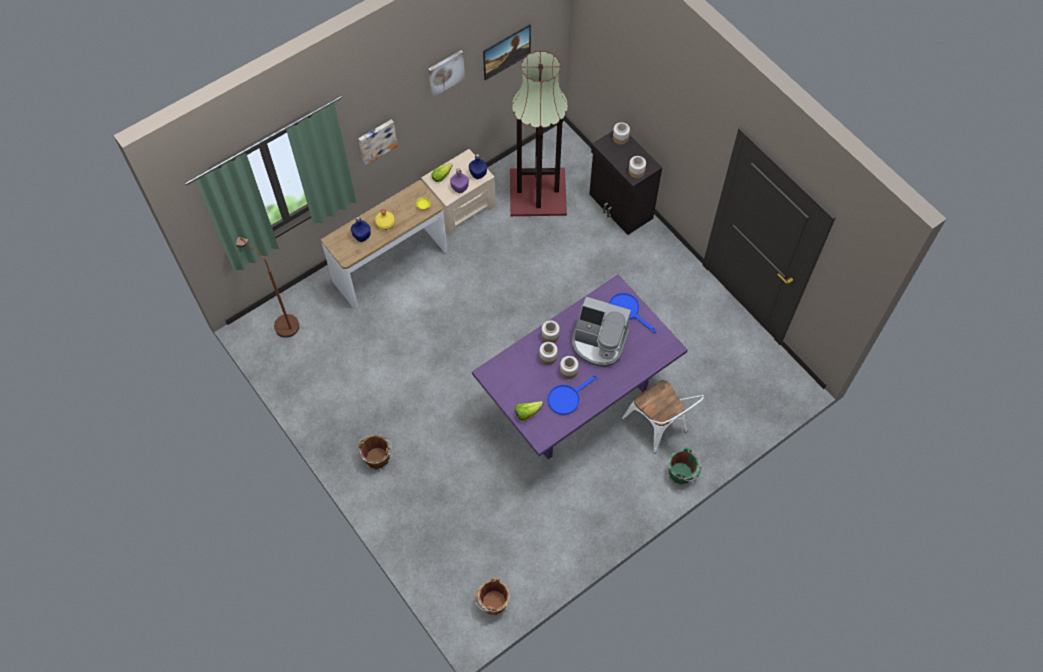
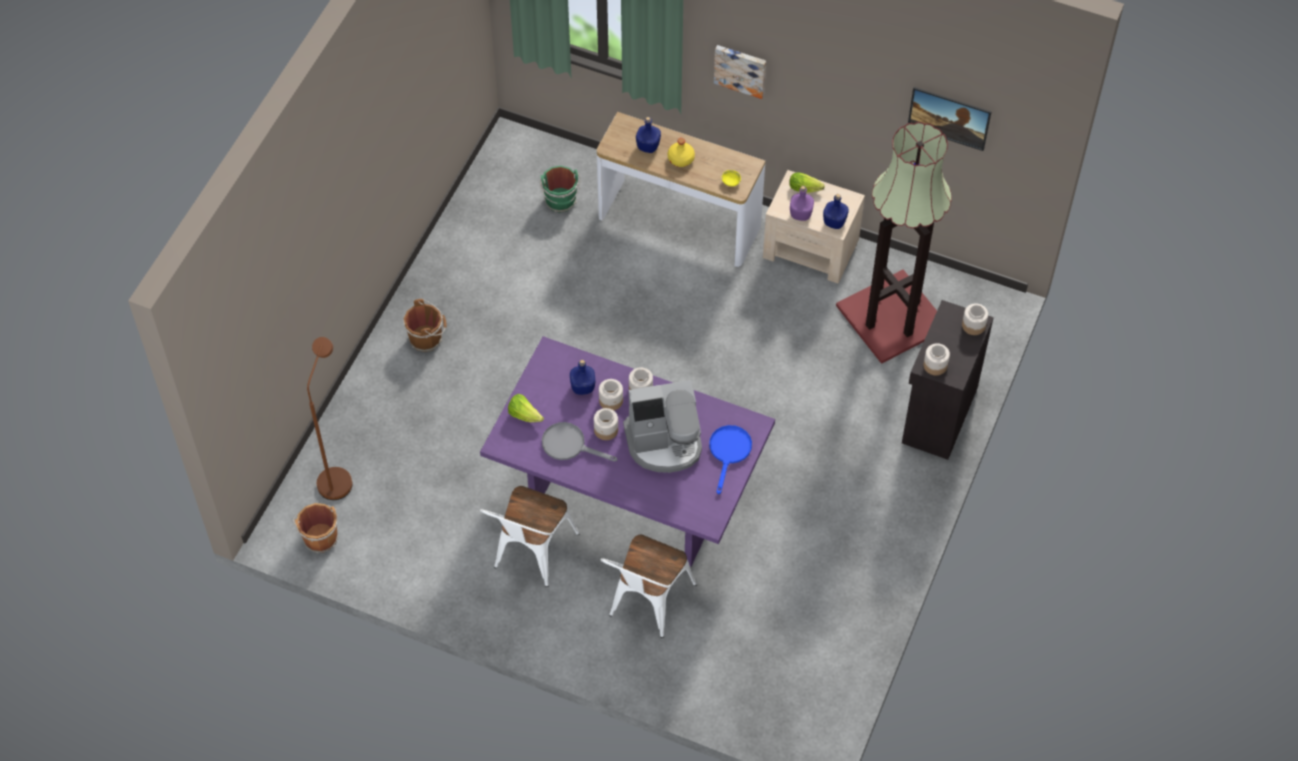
camera: 60 degrees right, 5 degrees down
brown floor lamp [236,237,299,338] -> brown floor lamp moved to [307,337,353,500]
picture [428,50,465,97] -> none
blue frying pan [548,375,597,415] -> grey frying pan [542,422,617,462]
coffee machine [572,297,631,367] -> coffee machine turned 90 degrees counterclockwise [623,380,702,473]
green bucket [668,448,701,485] -> green bucket moved to [540,166,580,213]
none -> white chair [480,486,580,587]
none -> blue bottle [570,360,595,395]

